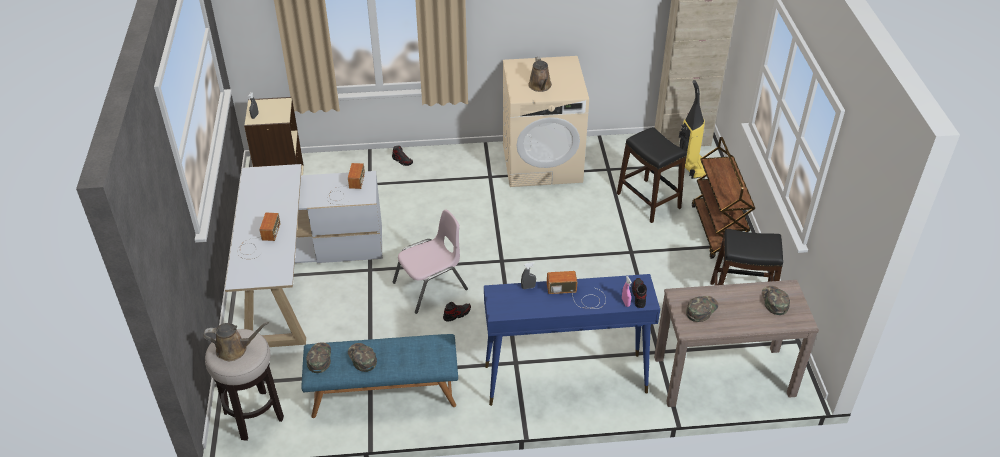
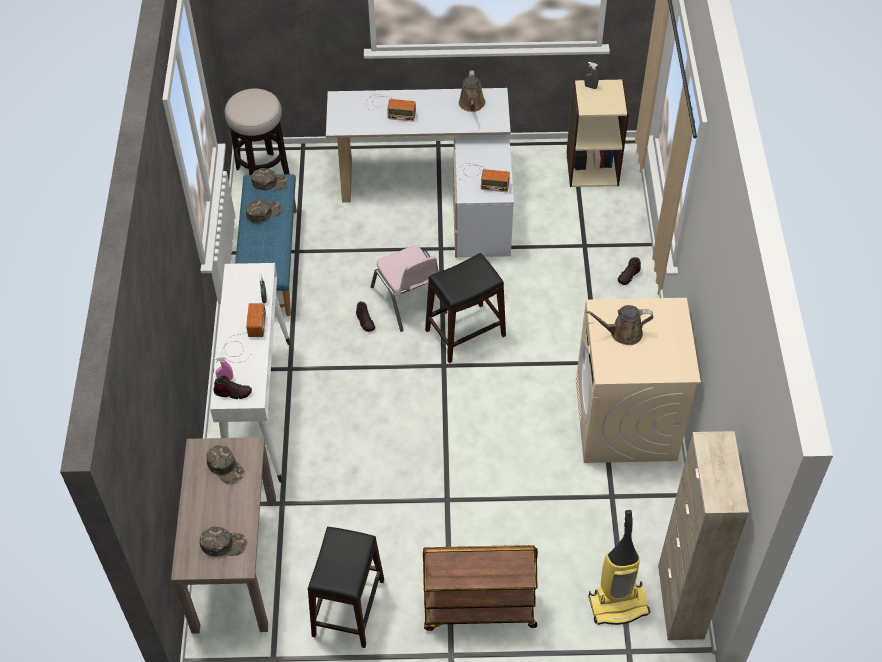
camera: 95 degrees right, 10 degrees up
brown watering can [203,322,269,361] -> brown watering can moved to [459,70,485,112]
blue console table [484,274,660,406] -> white console table [210,263,291,483]
black stool [617,127,686,223] -> black stool moved to [425,253,506,363]

